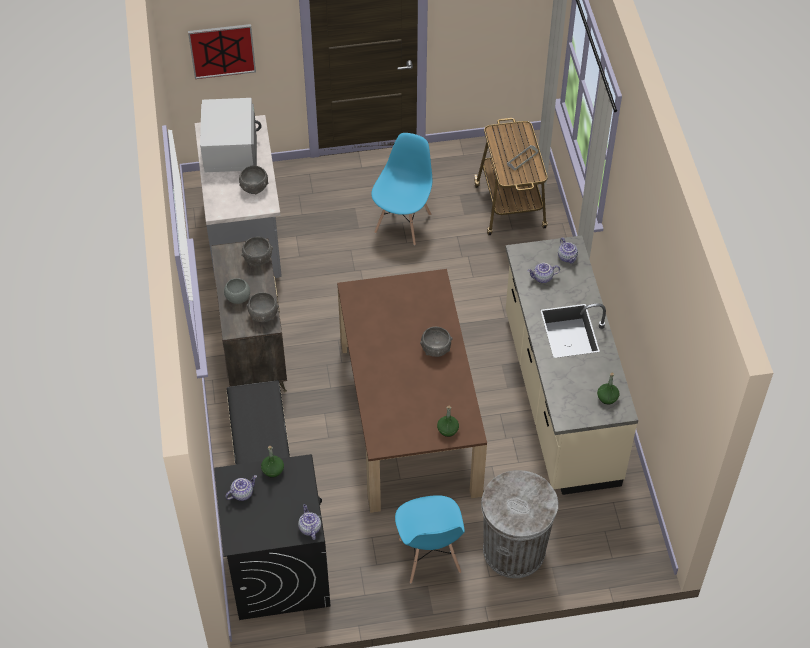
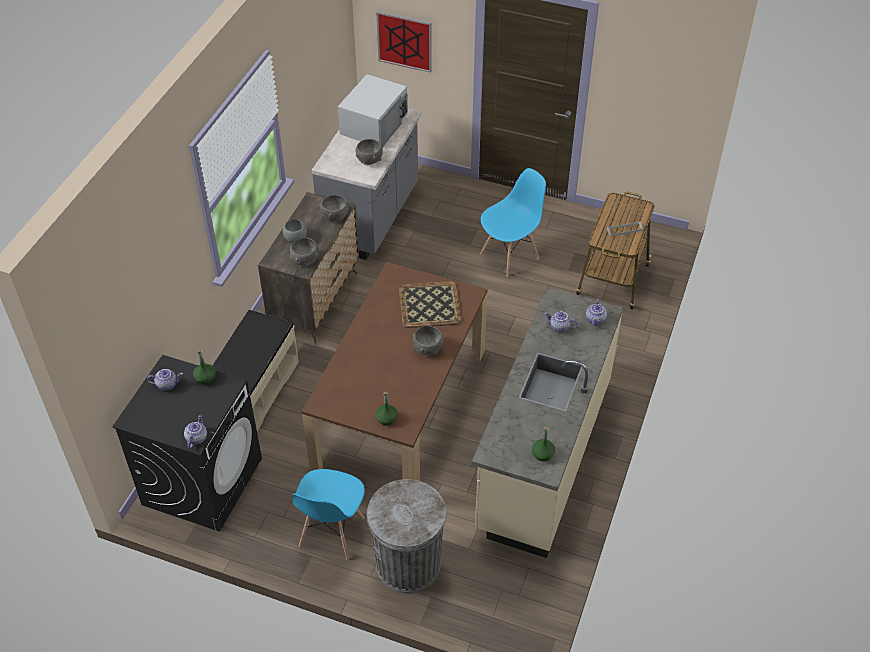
camera: 30 degrees right, 5 degrees down
none -> tray [399,281,462,328]

